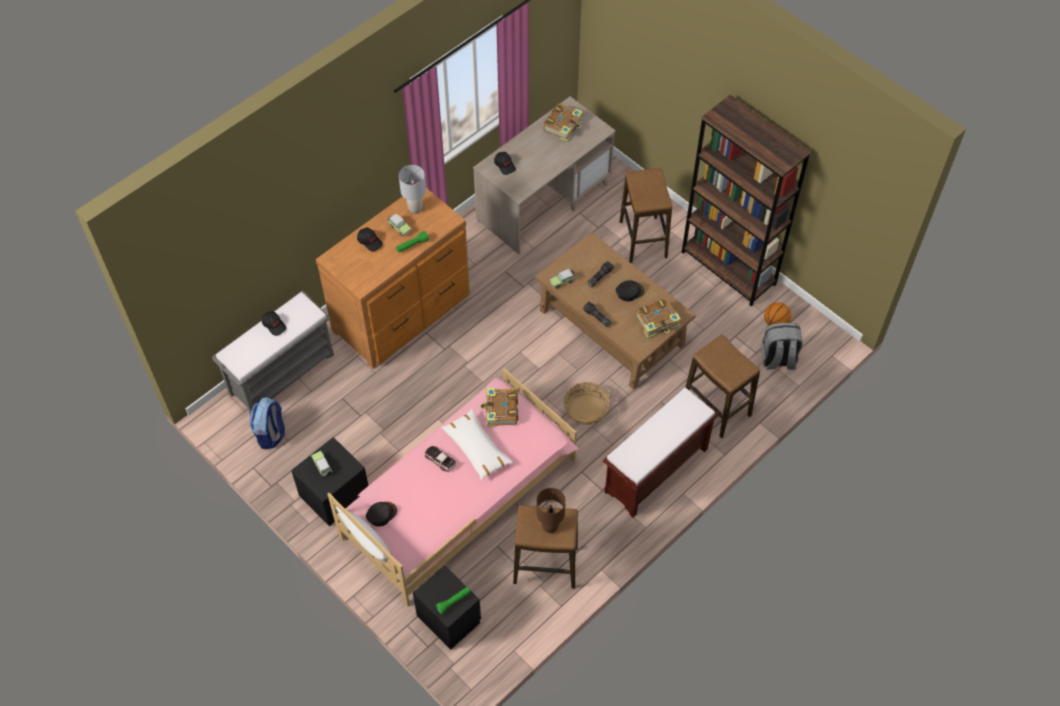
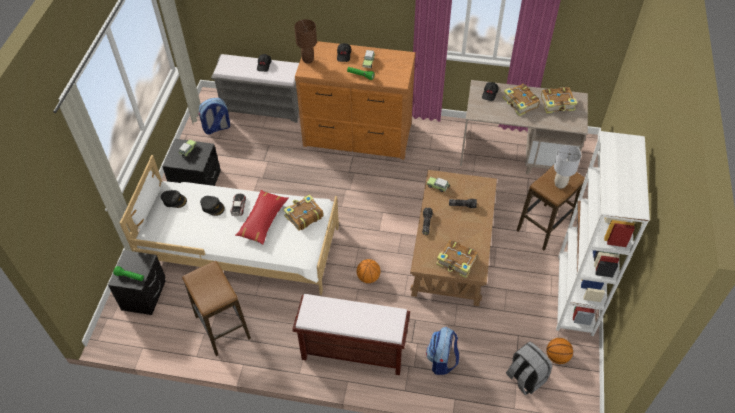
camera: 55 degrees right, 5 degrees down
pink bed [327,368,579,607] -> white bed [119,155,339,295]
grey table lamp [399,165,426,214] -> grey table lamp moved to [554,145,582,189]
white pillow [441,409,513,480] -> red pillow [236,190,289,245]
brown table lamp [536,488,566,533] -> brown table lamp moved to [294,19,317,64]
basket [564,382,610,425] -> basketball [357,259,380,283]
black cap [616,281,644,302] -> black cap moved to [200,196,225,216]
brown bookcase [682,95,811,306] -> white bookcase [556,131,650,336]
stool [686,335,760,439] -> backpack [426,327,459,375]
none -> book [503,84,540,116]

